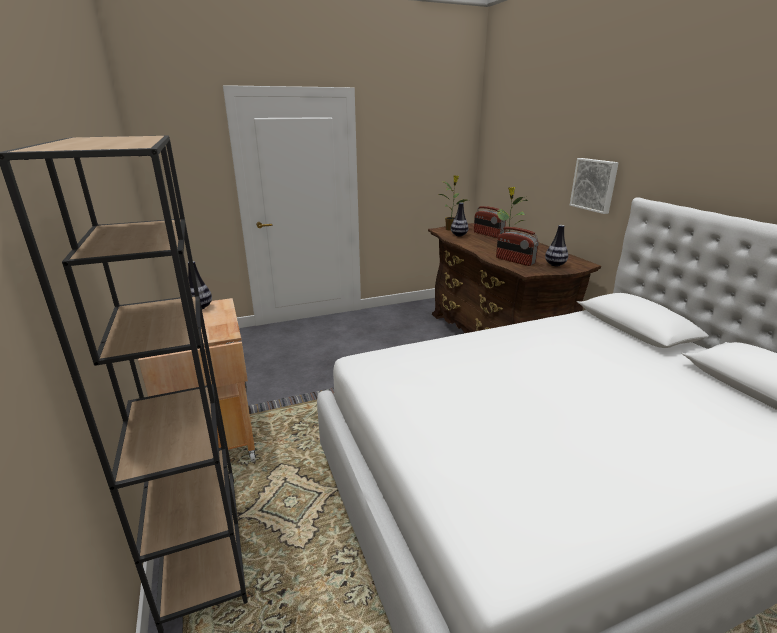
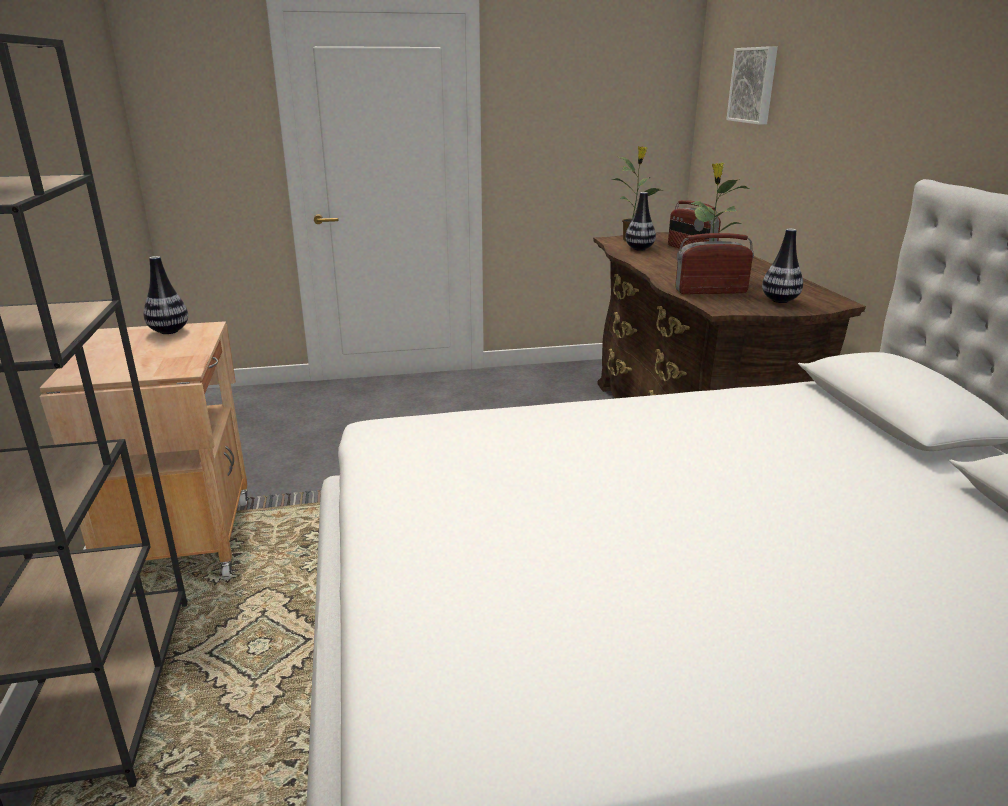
camera: 10 degrees right, 0 degrees up
radio [496,227,539,266] -> radio turned 120 degrees clockwise [675,233,754,294]
picture [570,158,619,214] -> picture moved to [726,46,778,125]

